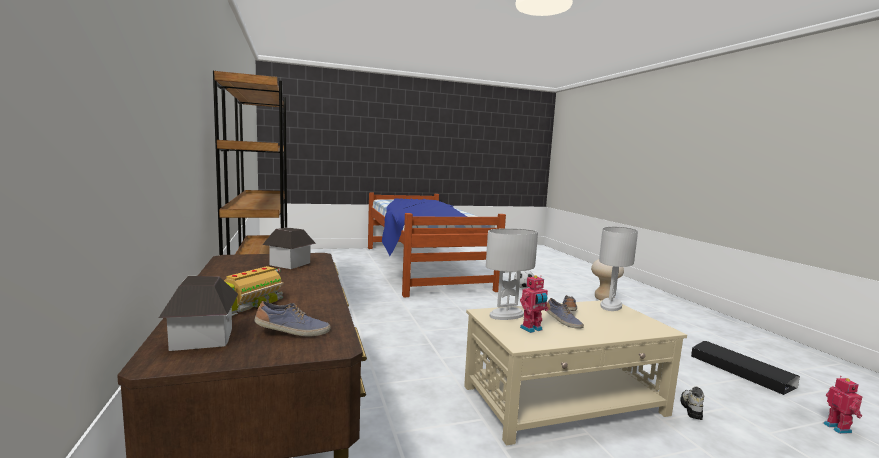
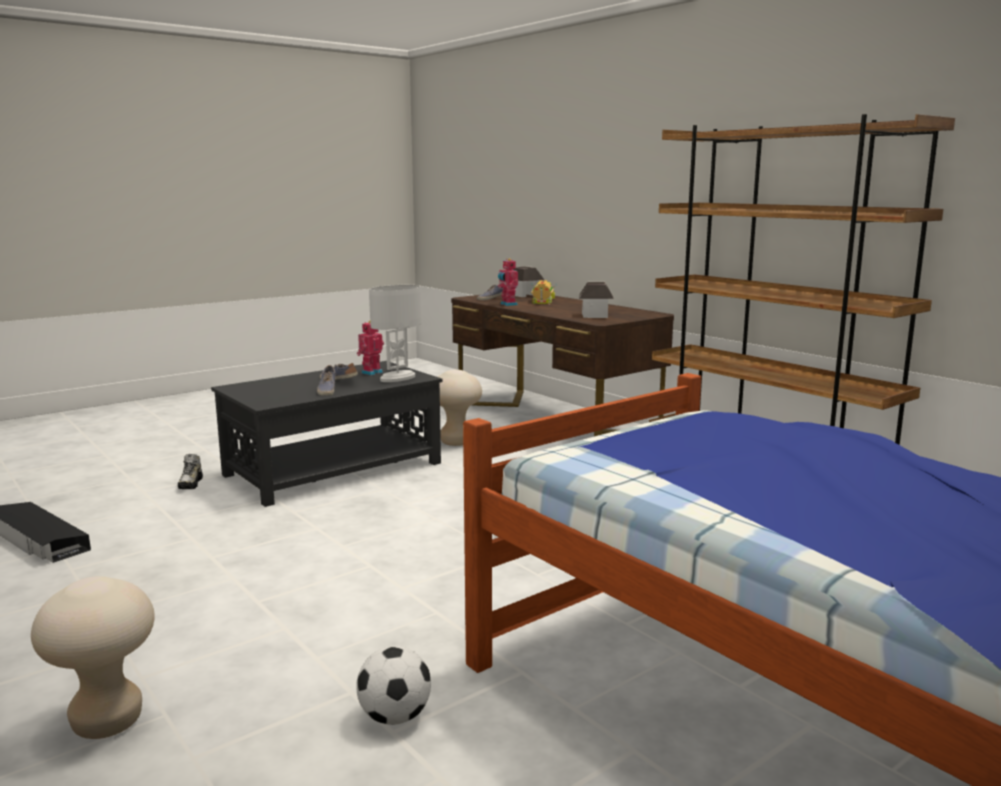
camera: 160 degrees right, 5 degrees up
beige coffee table [464,300,687,446] -> black coffee table [211,361,443,507]
white table lamp [599,226,638,311] -> none
toy robot [823,376,862,434] -> toy robot moved to [498,258,518,306]
none -> beige stool [438,370,482,446]

